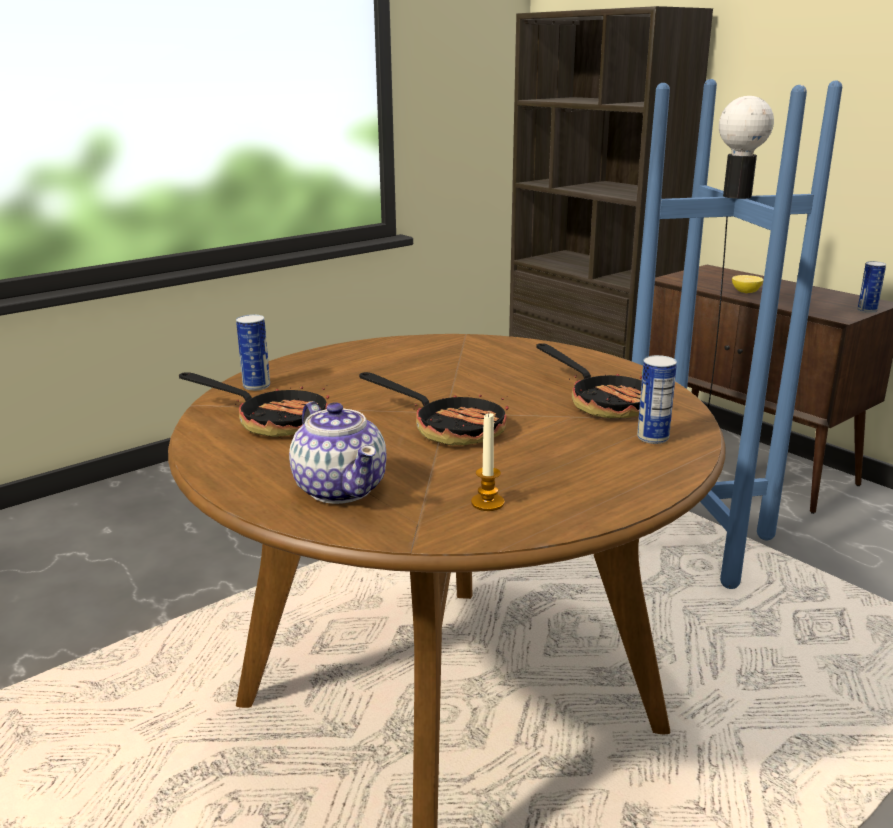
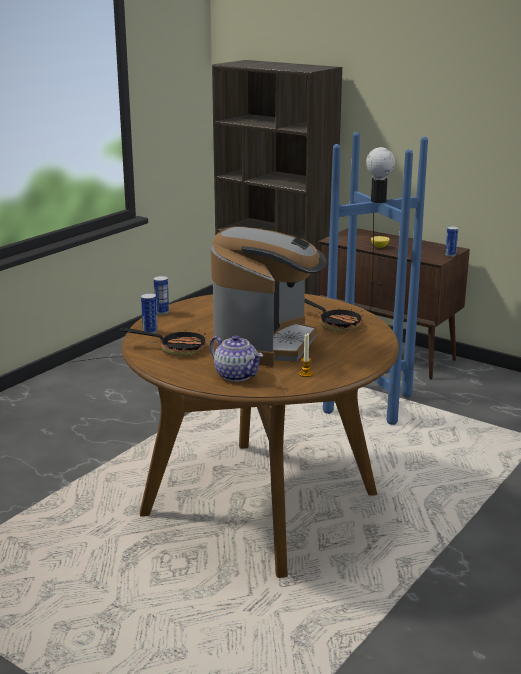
camera: 15 degrees left, 0 degrees up
frying pan [359,372,509,446] -> coffee machine [211,226,327,366]
can [637,355,677,444] -> can moved to [153,276,169,315]

